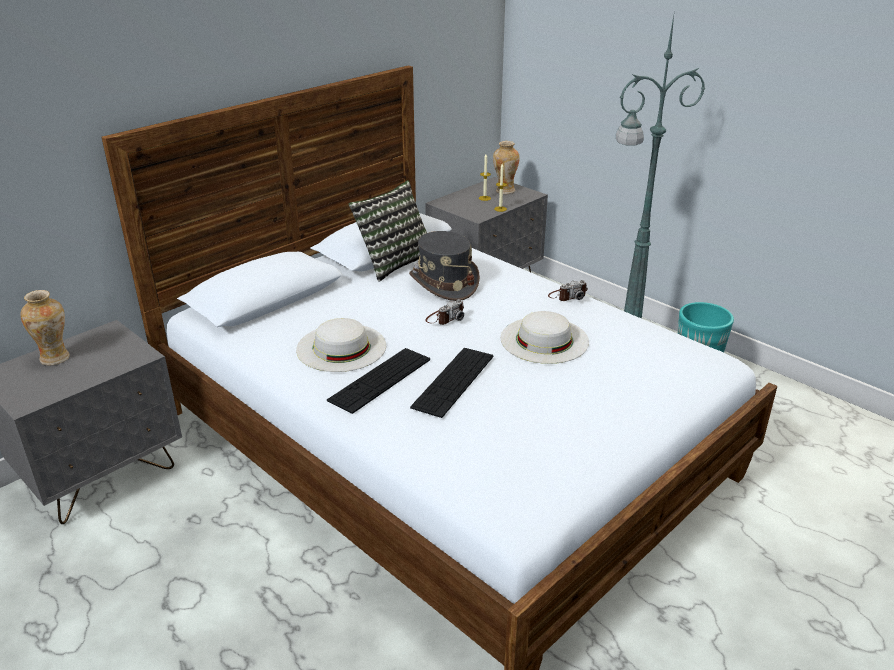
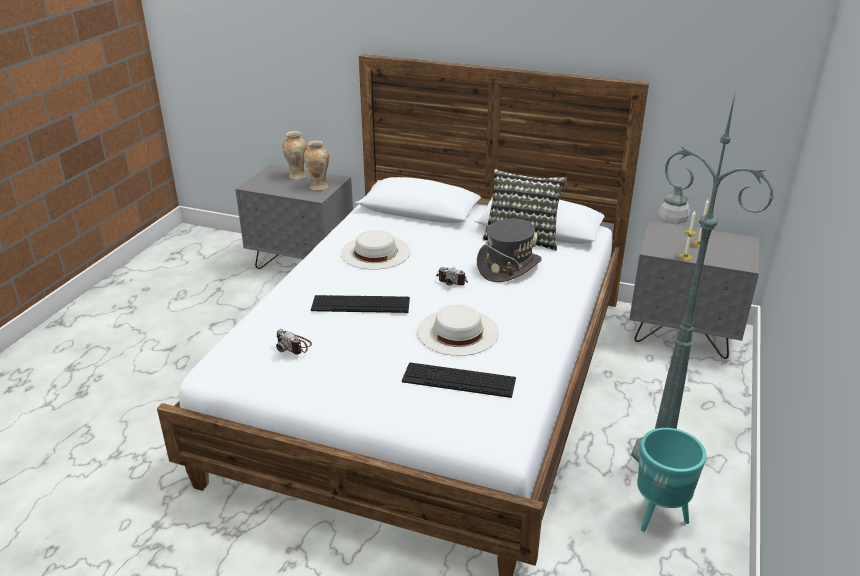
camera: 65 degrees right, 0 degrees up
keyboard [327,348,430,414] -> keyboard moved to [402,362,516,398]
vase [493,141,520,194] -> vase moved to [304,140,329,191]
camera [548,280,588,301] -> camera moved to [276,329,312,355]

